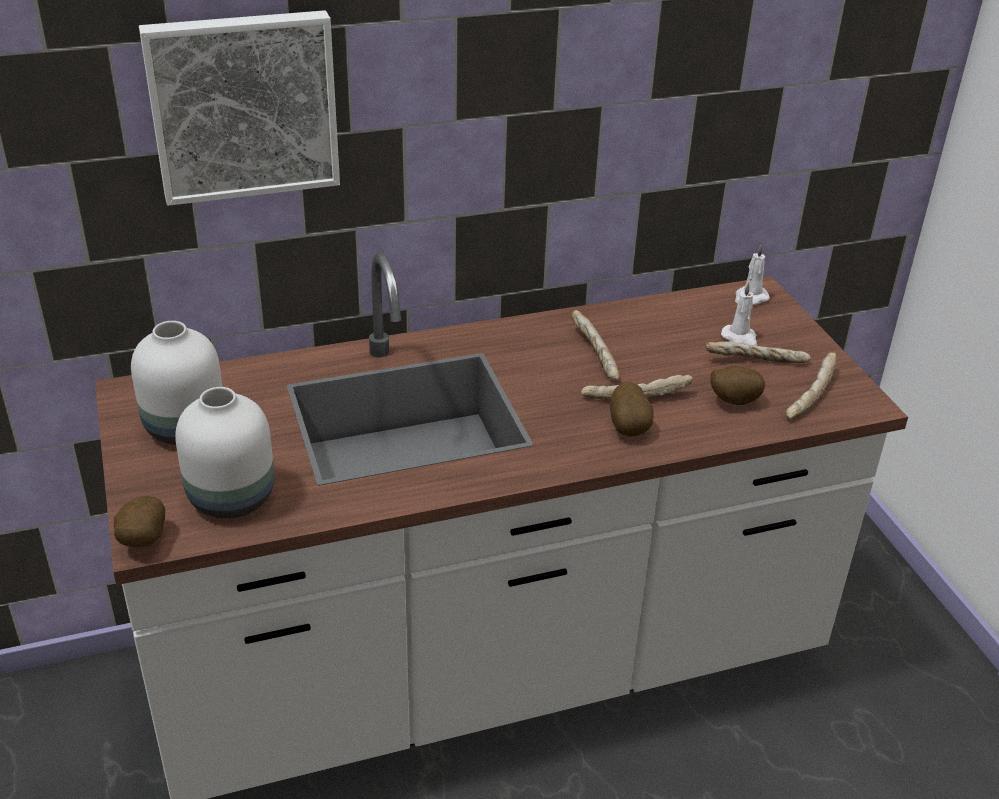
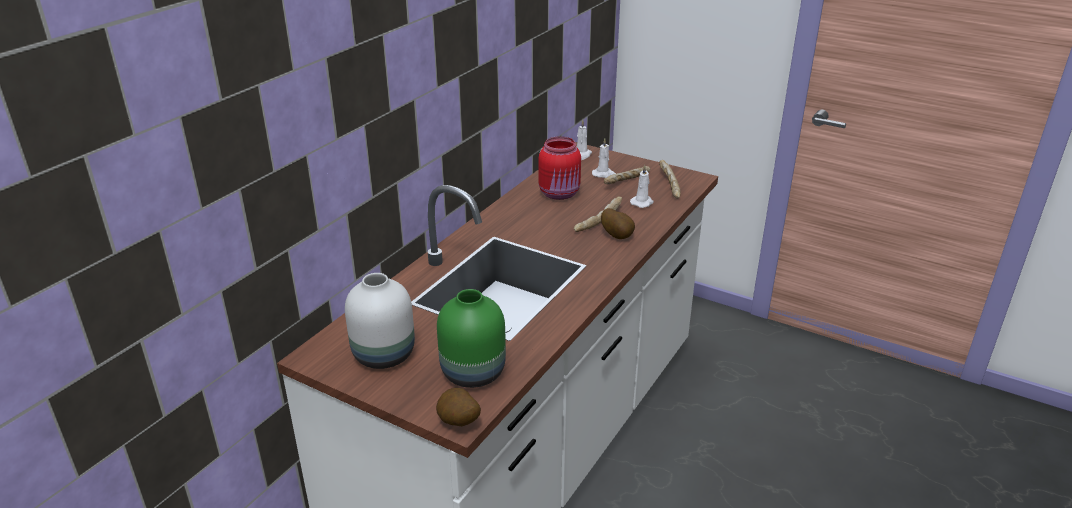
camera: 40 degrees left, 5 degrees down
picture [139,10,340,206] -> none
white vase [175,387,274,519] -> green vase [437,289,506,388]
bread [571,310,619,381] -> none
potato [710,366,765,405] -> white candle [630,165,654,208]
none -> red jar [538,136,581,200]

